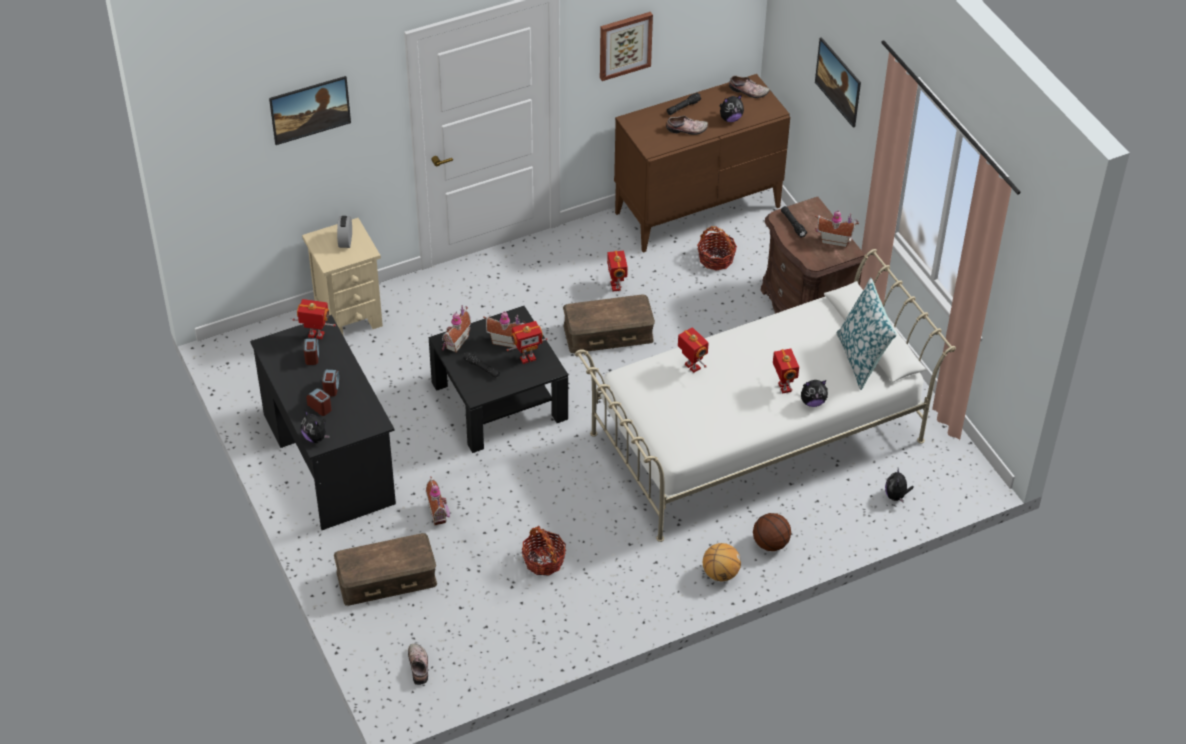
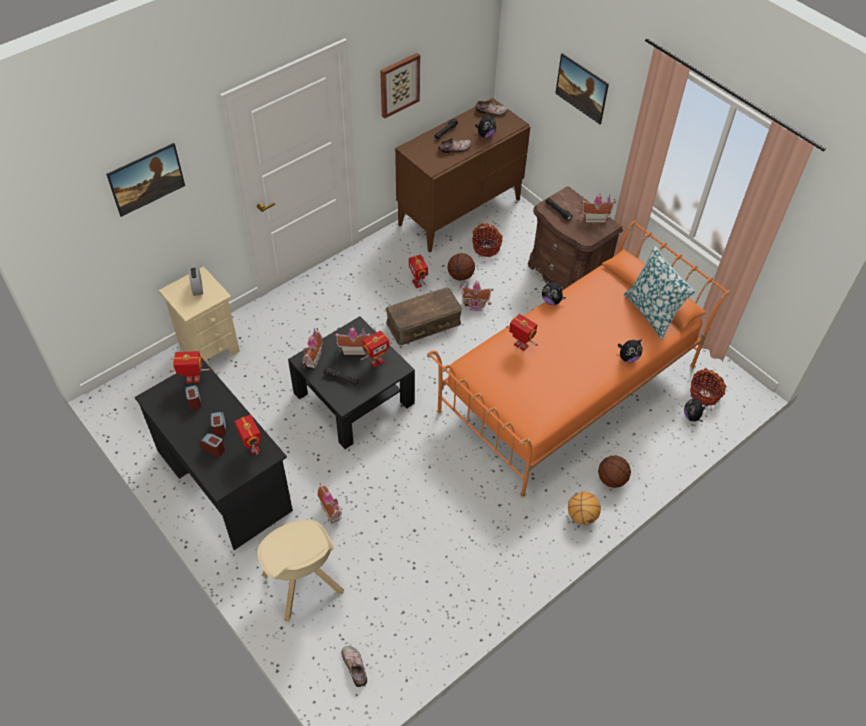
camera: 15 degrees left, 5 degrees up
plush toy [301,410,330,443] -> plush toy moved to [542,281,566,305]
brown storage box [334,533,437,606] -> beige chair [257,520,344,622]
basket [522,526,566,576] -> basket moved to [690,368,727,406]
white bed [575,249,956,542] -> orange bed [427,220,730,498]
toy robot [773,349,799,394] -> toy robot moved to [234,414,262,455]
none -> basketball [448,253,475,281]
none -> toy house [459,281,494,311]

